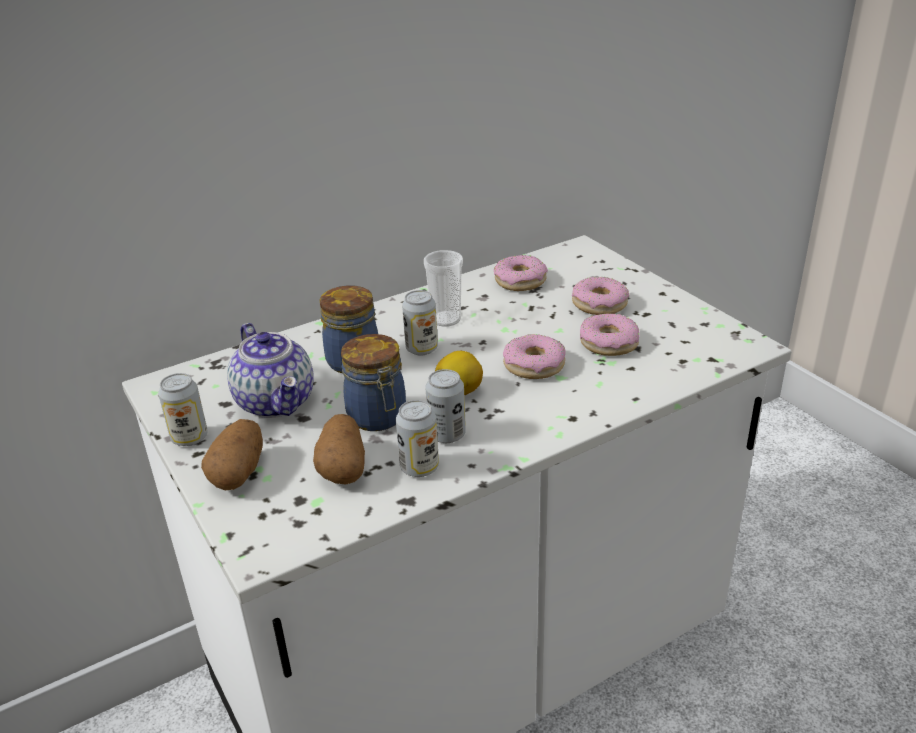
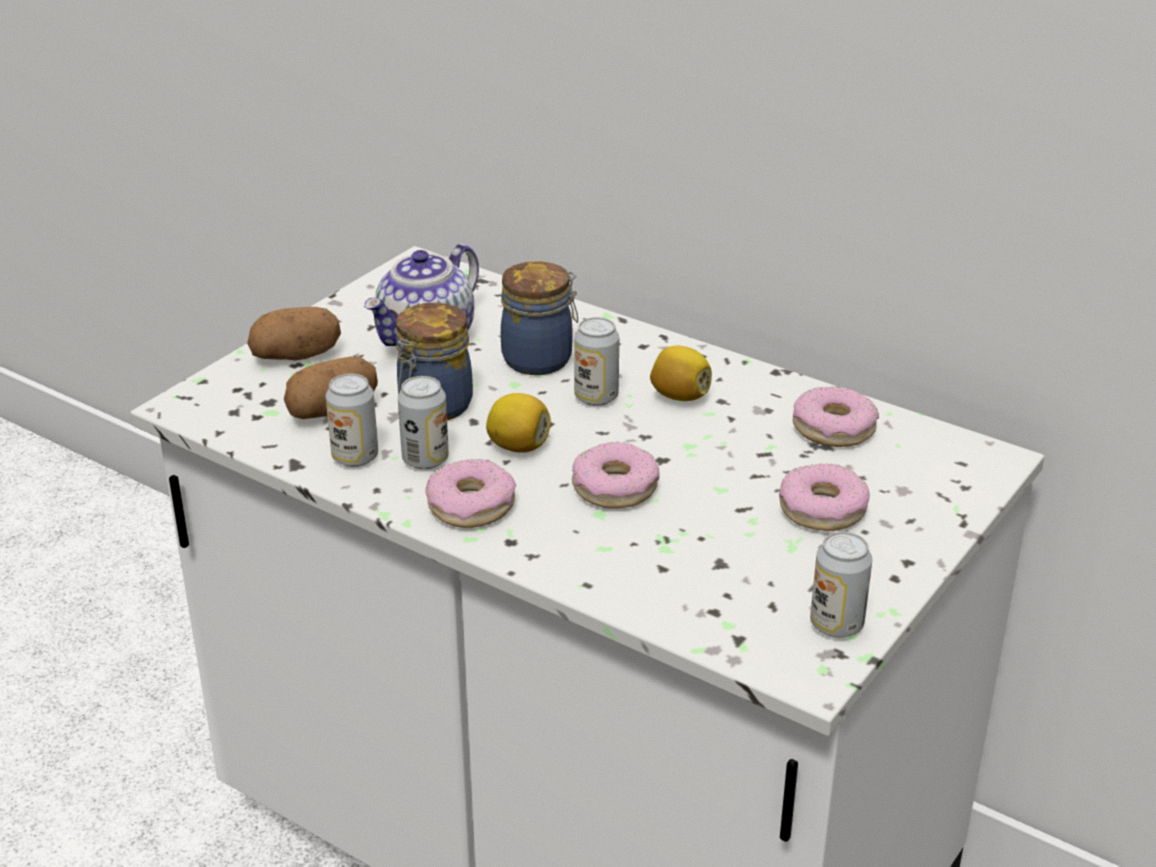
camera: 65 degrees right, 0 degrees up
can [158,373,208,446] -> can moved to [810,532,872,638]
cup [424,250,463,327] -> lemon [650,345,712,401]
donut [580,313,639,356] -> donut moved to [425,459,516,528]

